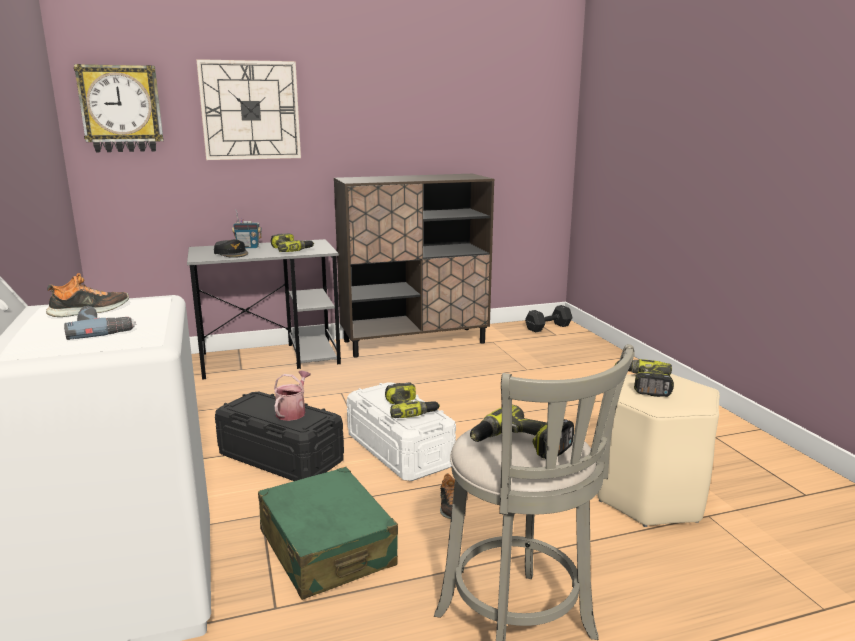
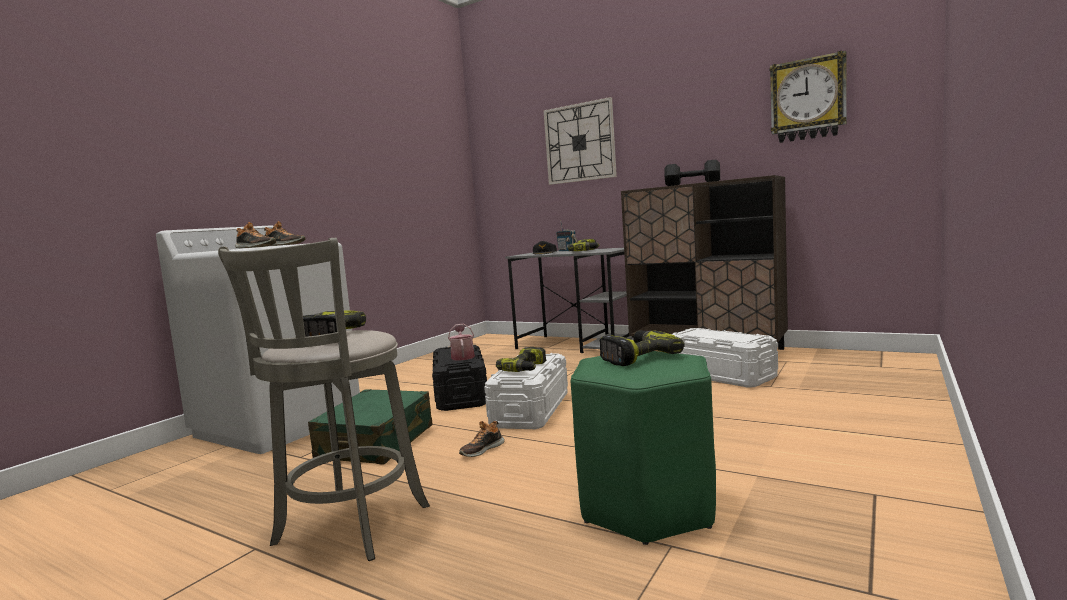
camera: 50 degrees right, 10 degrees down
power drill [64,306,136,340] -> shoe [235,222,276,248]
wall clock [74,64,164,152] -> wall clock moved to [770,51,847,143]
watering can [274,371,311,421] -> watering can turned 75 degrees counterclockwise [448,324,475,361]
black dumbbell [525,305,572,333] -> black dumbbell moved to [664,159,720,186]
beige stool [597,374,720,527] -> green stool [571,351,716,545]
none -> white storage box [672,328,778,388]

